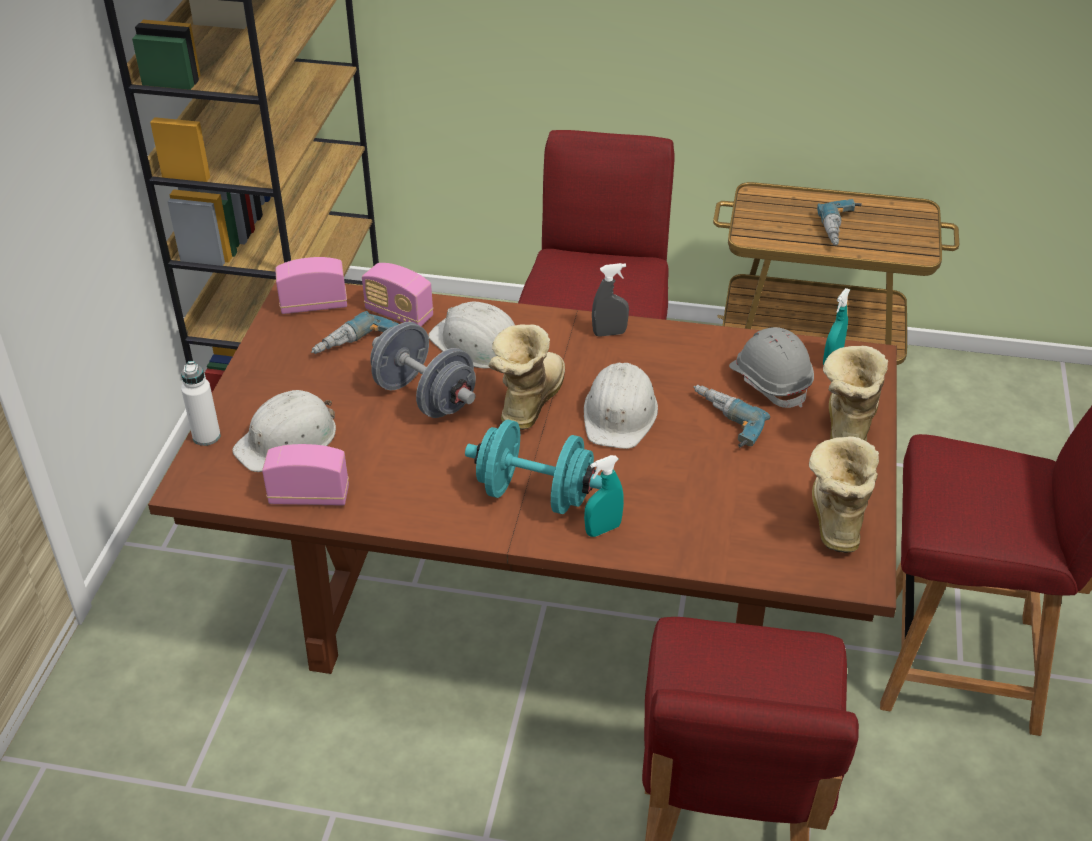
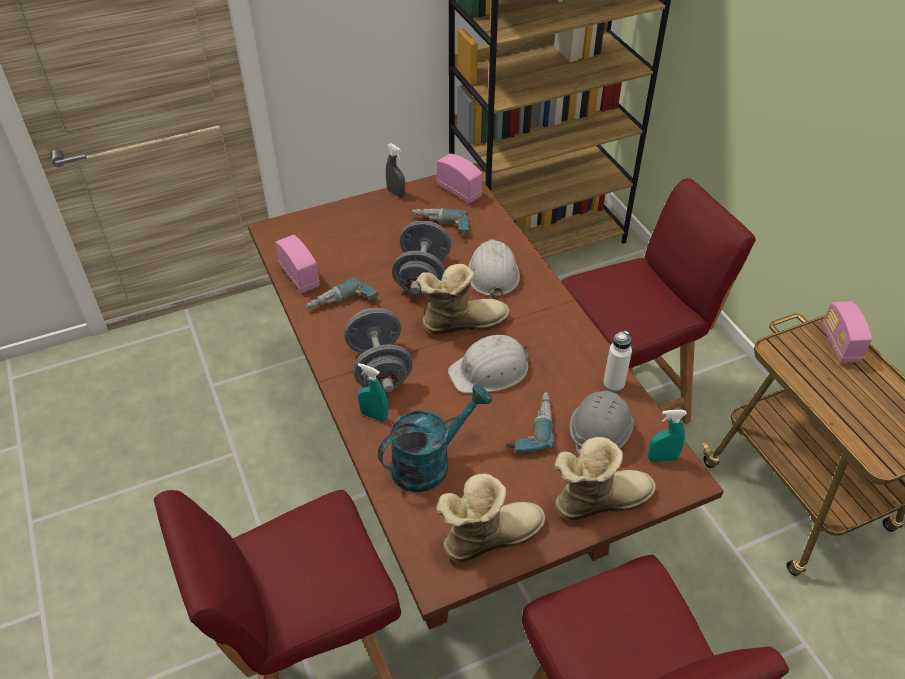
camera: 55 degrees right, 5 degrees up
white bottle [181,361,221,446] -> white bottle moved to [603,331,632,392]
white hard hat [232,390,336,472] -> none
radio [362,263,433,326] -> radio moved to [822,301,872,363]
turquoise dumbbell [465,420,602,514] -> grey dumbbell [344,308,413,392]
grey spray bottle [592,263,629,337] -> grey spray bottle moved to [386,143,405,198]
power drill [817,199,862,245] -> power drill moved to [306,277,379,308]
none -> turquoise watering can [378,384,492,492]

